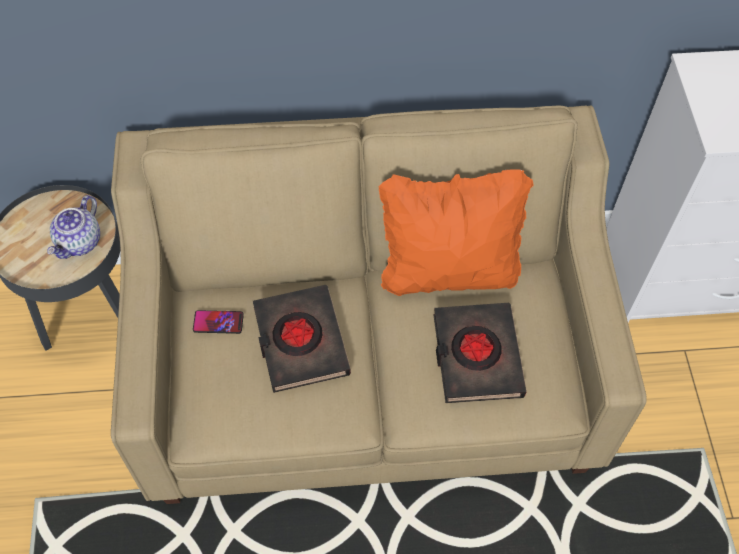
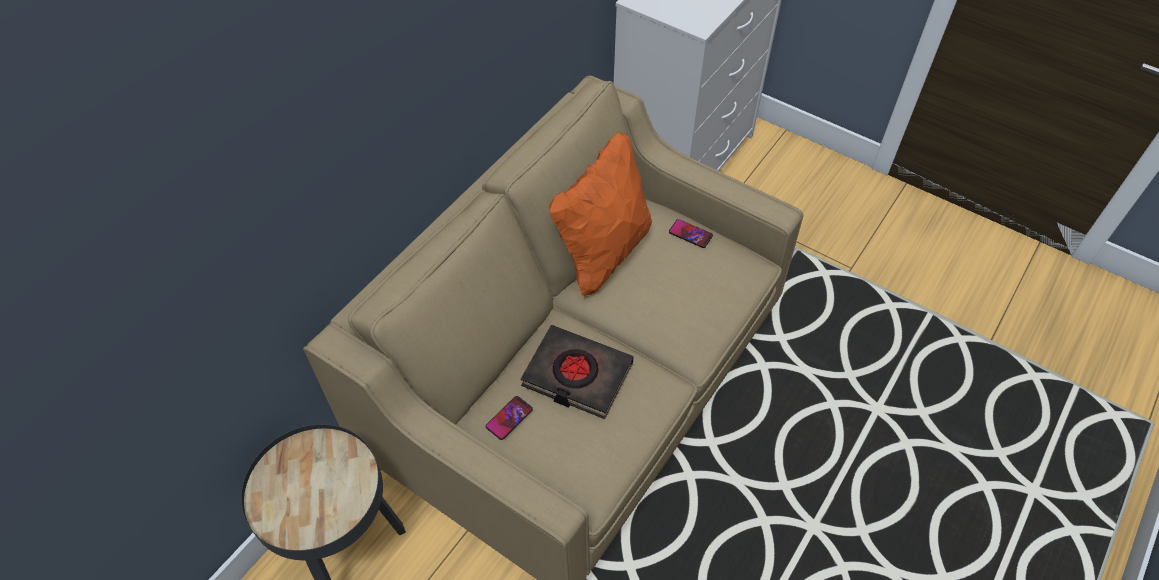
camera: 50 degrees left, 5 degrees down
teapot [47,195,100,259] -> none
black book [434,303,527,403] -> none
none -> phone [669,219,713,248]

